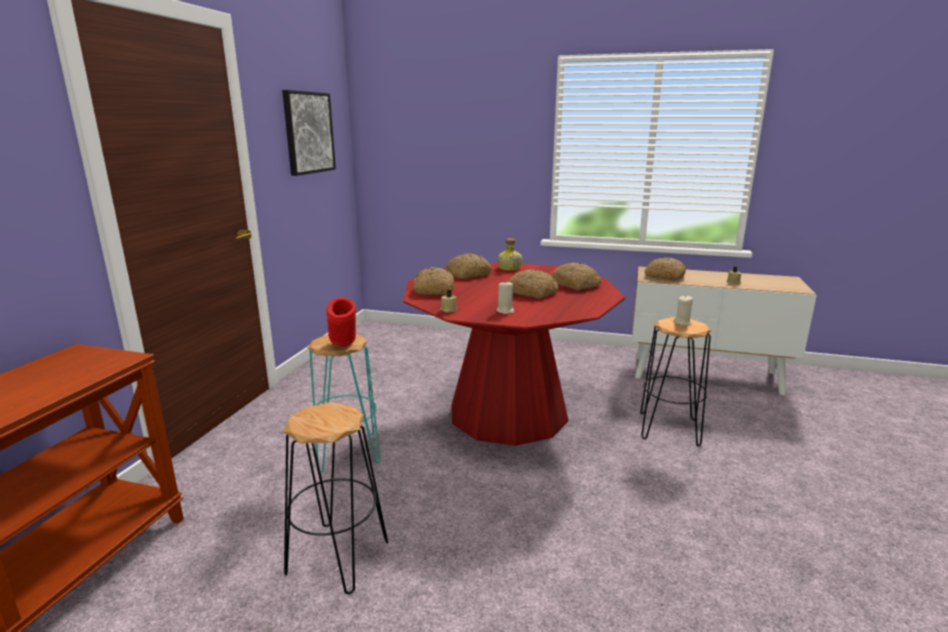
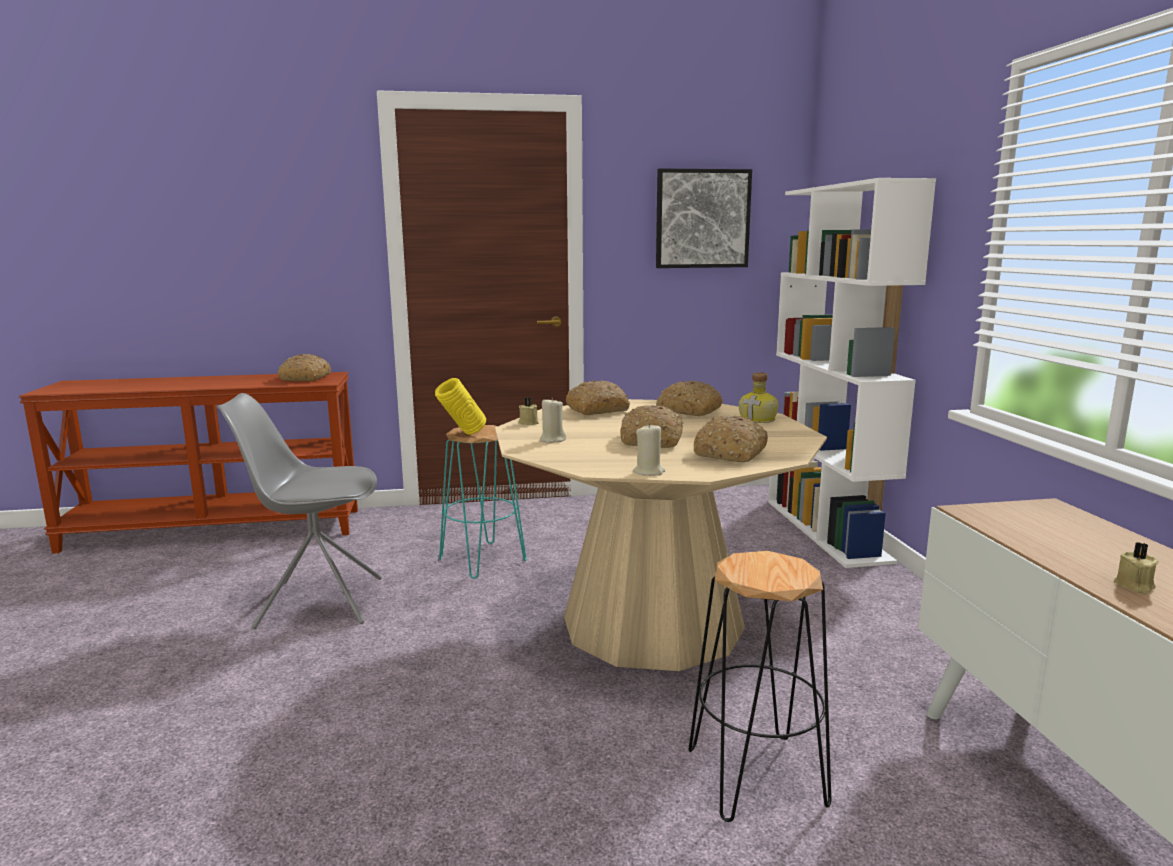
camera: 65 degrees right, 5 degrees down
black stool [283,402,388,594] -> grey chair [217,393,382,629]
red vase [327,297,356,346] -> yellow vase [435,378,486,435]
red dining table [403,263,625,446] -> beige dining table [495,399,827,671]
bread [644,258,686,281] -> bread moved to [278,354,331,381]
beige candle [673,296,693,325] -> beige candle moved to [633,423,665,476]
none -> white bookcase [768,178,936,568]

